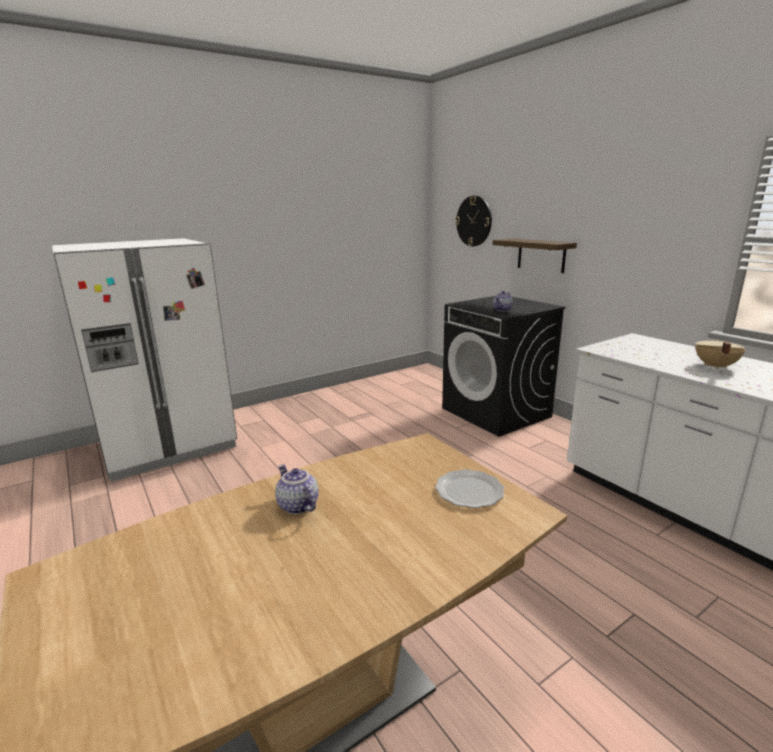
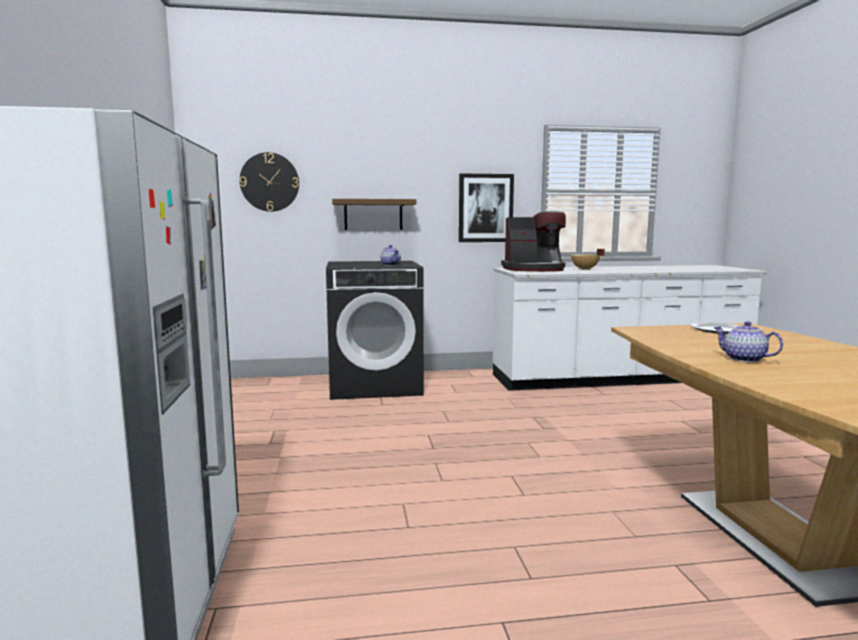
camera: 65 degrees left, 10 degrees down
teapot [275,465,319,514] -> teapot turned 60 degrees clockwise [713,321,783,362]
none -> picture [459,173,514,242]
none -> coffee machine [501,211,566,272]

